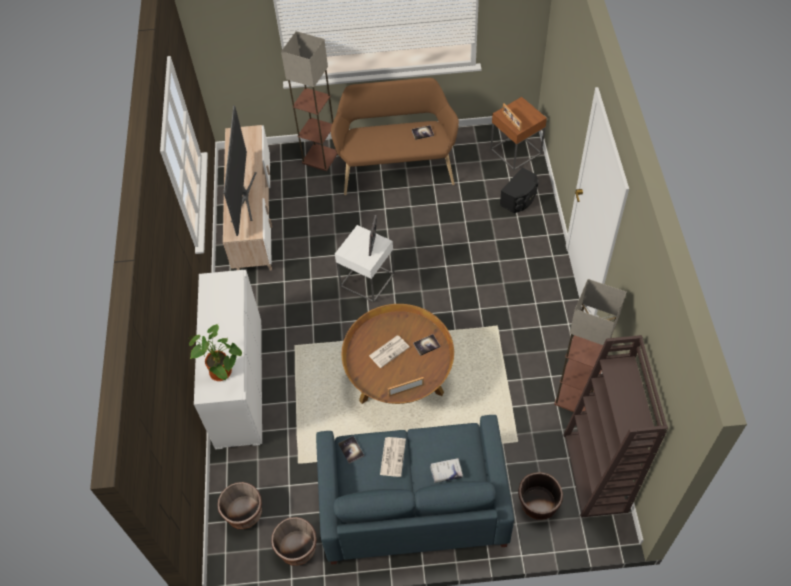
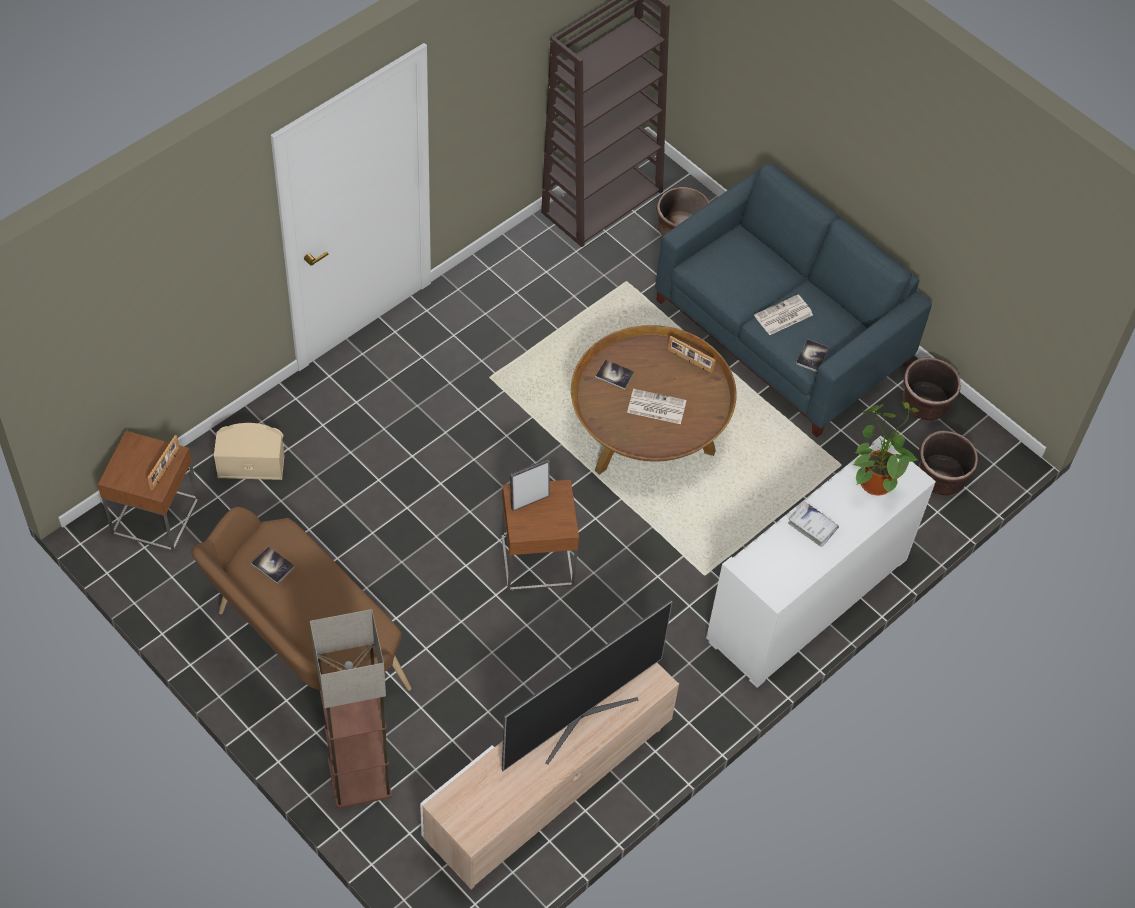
camera: 135 degrees left, 0 degrees up
white side table [335,225,395,303] -> brown side table [501,480,579,591]
white book [430,458,463,483] -> white book moved to [788,502,839,547]
black speaker [500,167,539,213] -> beige speaker [214,423,285,480]
floor lamp [554,279,627,412] -> none

